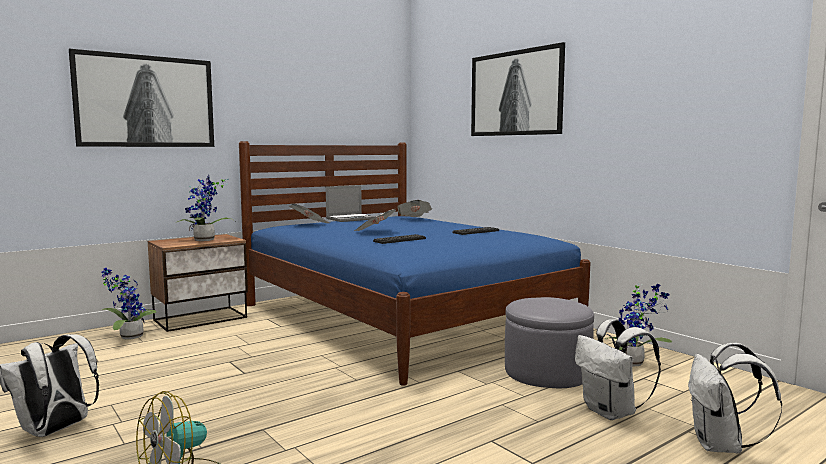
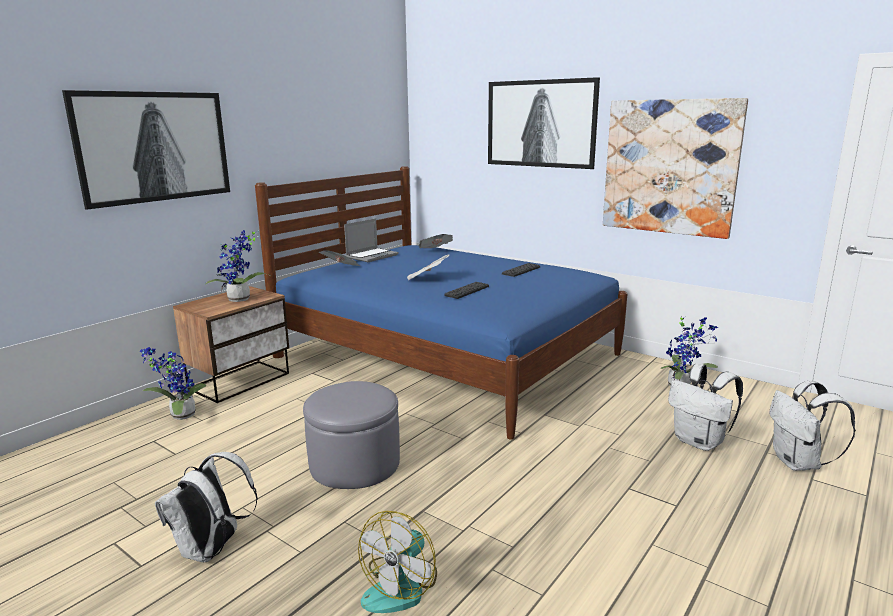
camera: 15 degrees left, 10 degrees up
grey ottoman [505,297,594,388] -> grey ottoman moved to [303,381,400,489]
none -> picture [603,98,748,239]

